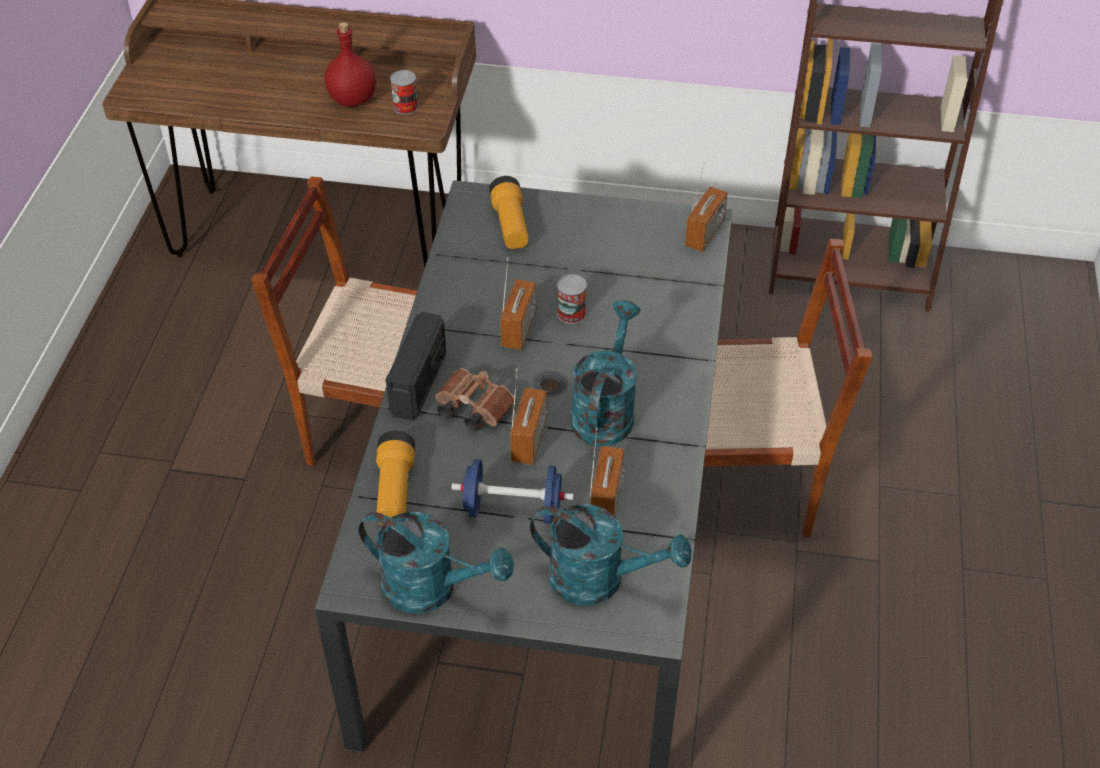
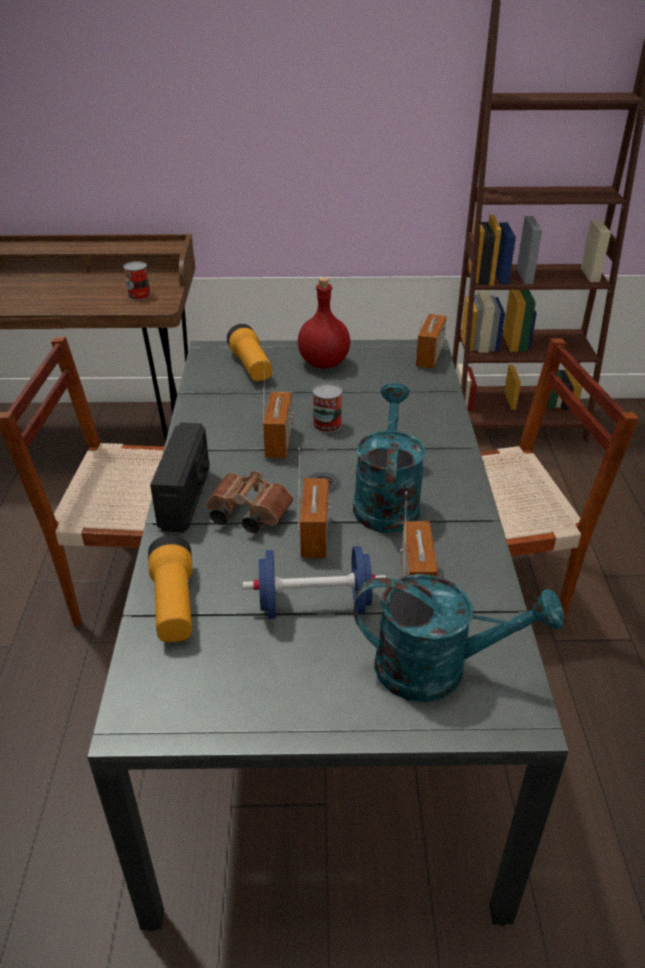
camera: 10 degrees left, 10 degrees down
red bottle [325,22,376,107] -> red bottle moved to [298,277,350,369]
turquoise watering can [358,512,514,613] -> none

